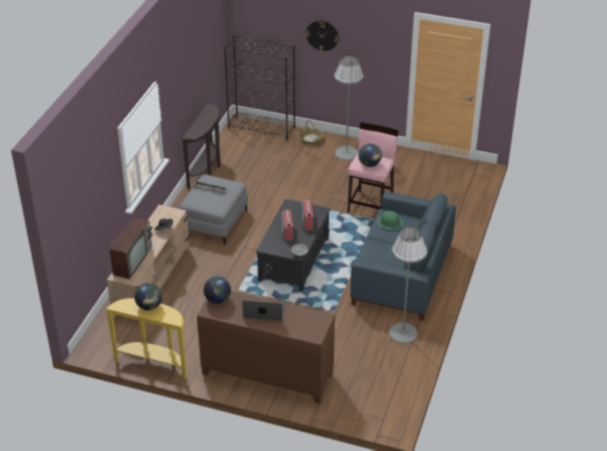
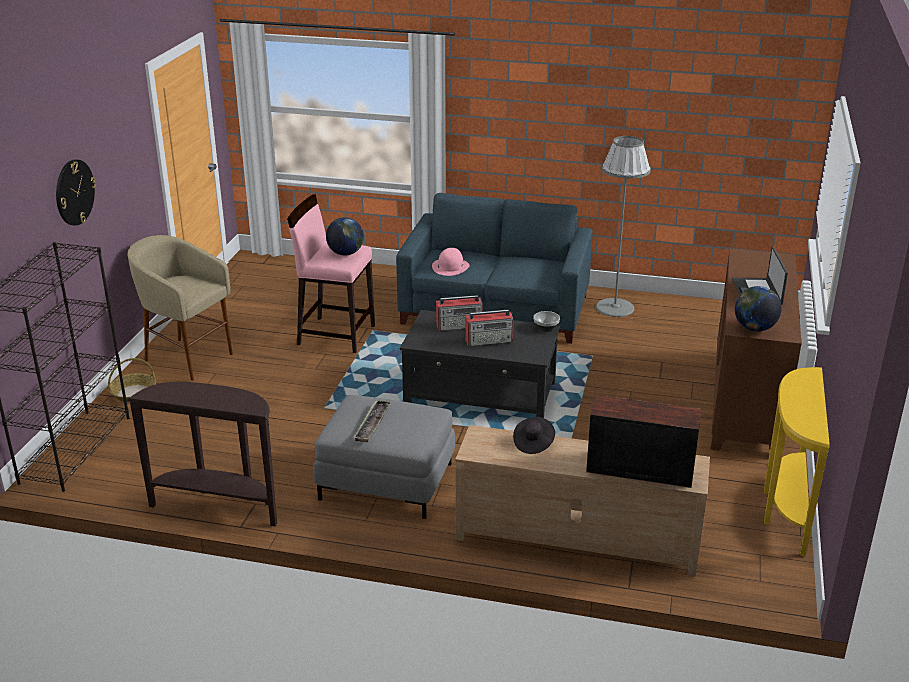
camera: 95 degrees left, 10 degrees down
globe [135,283,162,310] -> none
grey floor lamp [334,56,364,160] -> beige stool [127,235,233,381]
green hat [377,211,403,230] -> pink hat [432,248,470,276]

